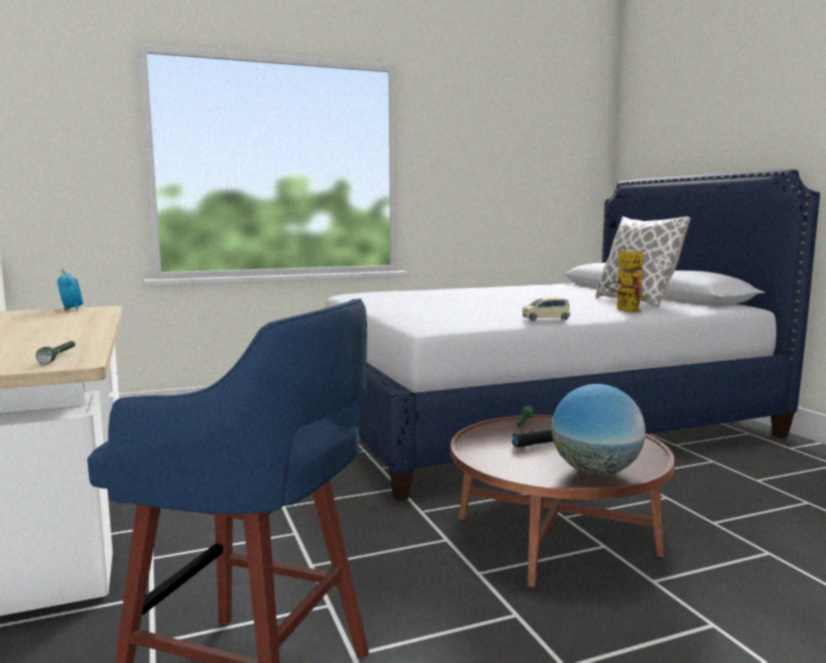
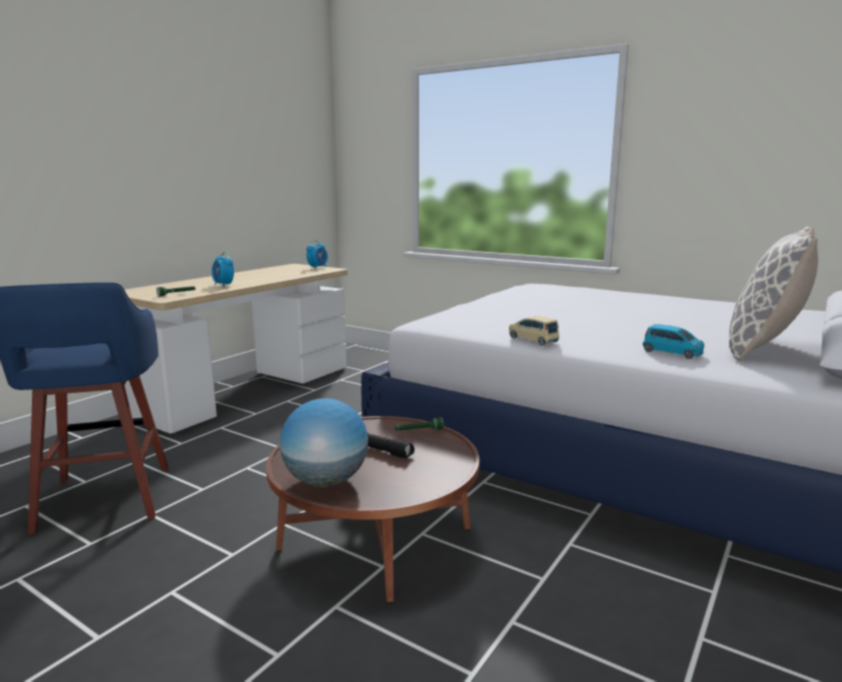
camera: 55 degrees right, 5 degrees up
toy robot [605,247,644,312] -> blue toy car [643,324,704,359]
none -> alarm clock [212,252,234,287]

